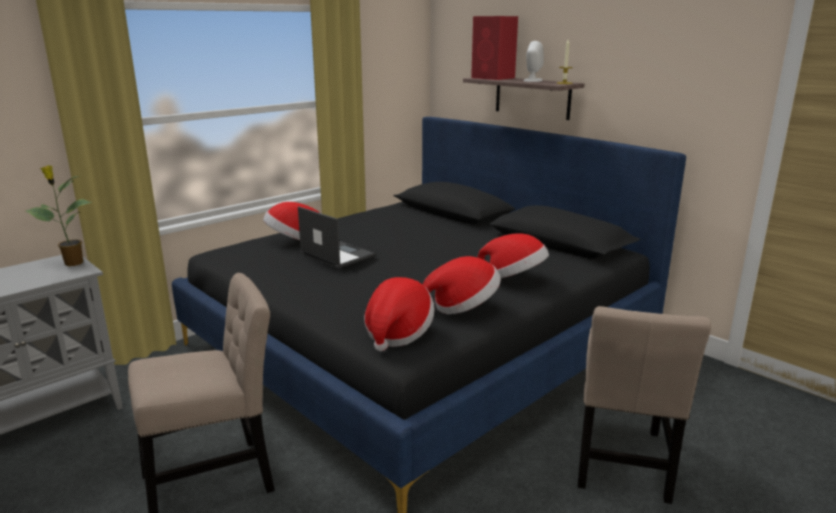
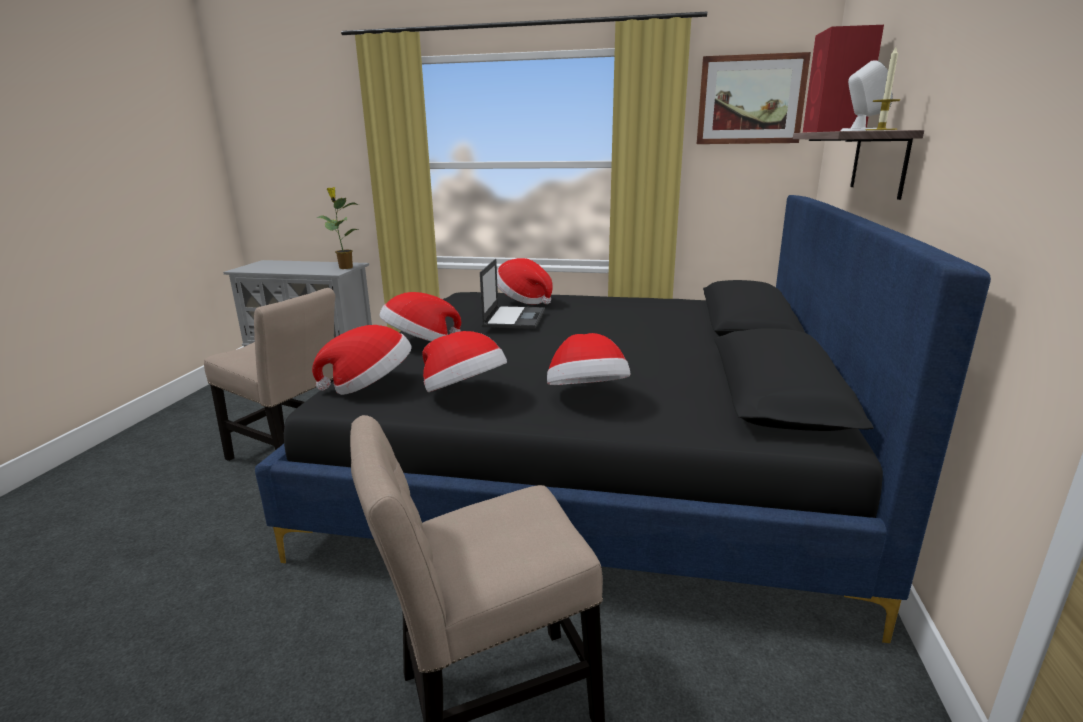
camera: 55 degrees right, 0 degrees up
none -> hat [379,292,461,341]
none -> picture [697,52,811,144]

